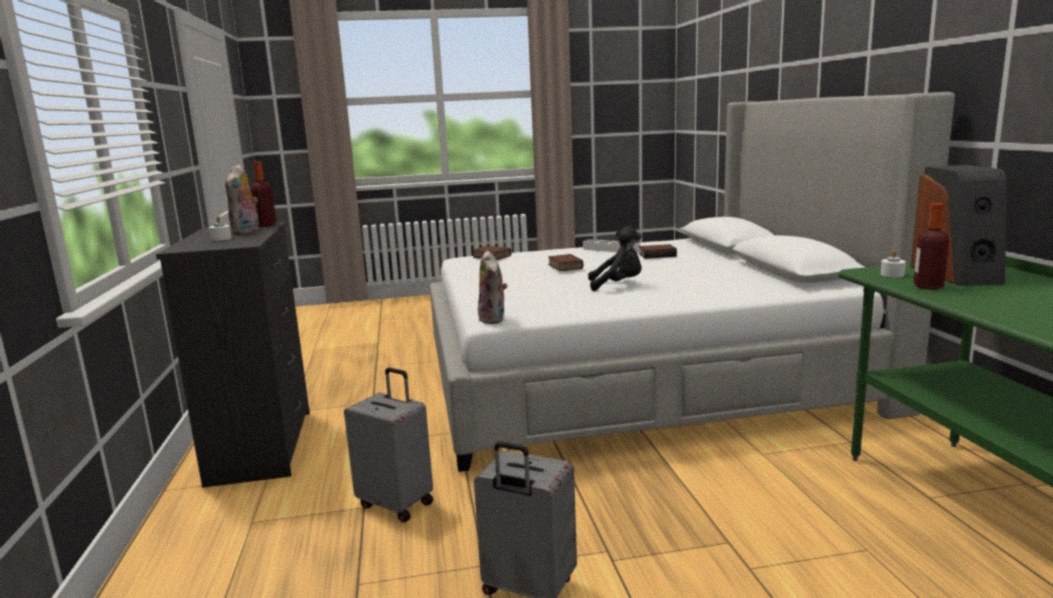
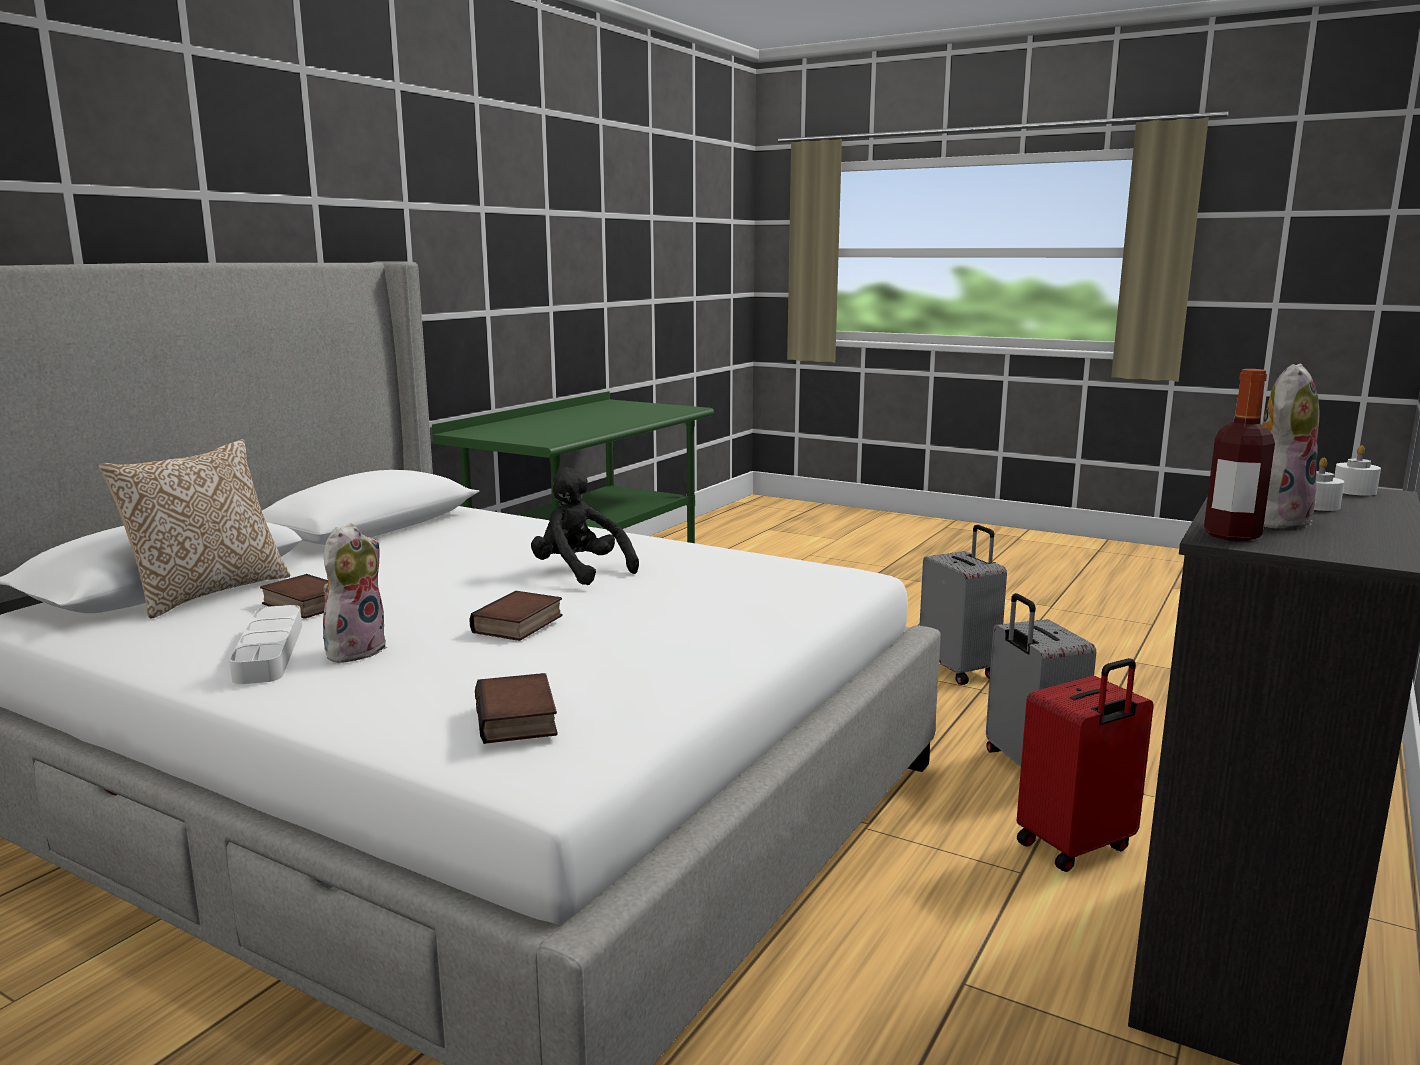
camera: 140 degrees left, 0 degrees up
plush toy [478,250,507,324] -> plush toy moved to [323,523,387,663]
white candle [881,250,906,277] -> white candle moved to [1334,445,1381,496]
speaker [910,165,1006,286] -> none
bottle [913,203,949,289] -> none
none -> pillow [99,439,291,619]
none -> red suitcase [1017,658,1154,872]

